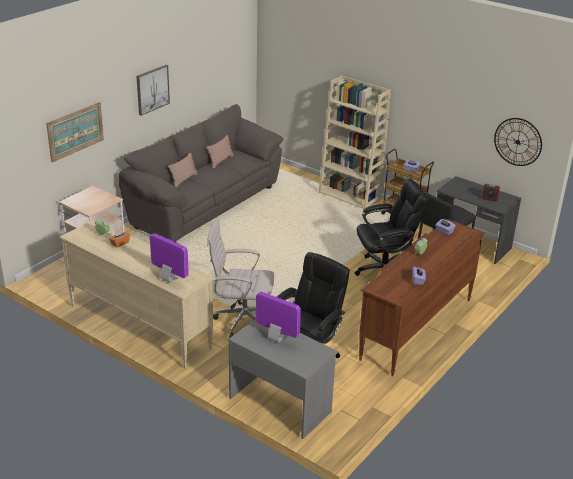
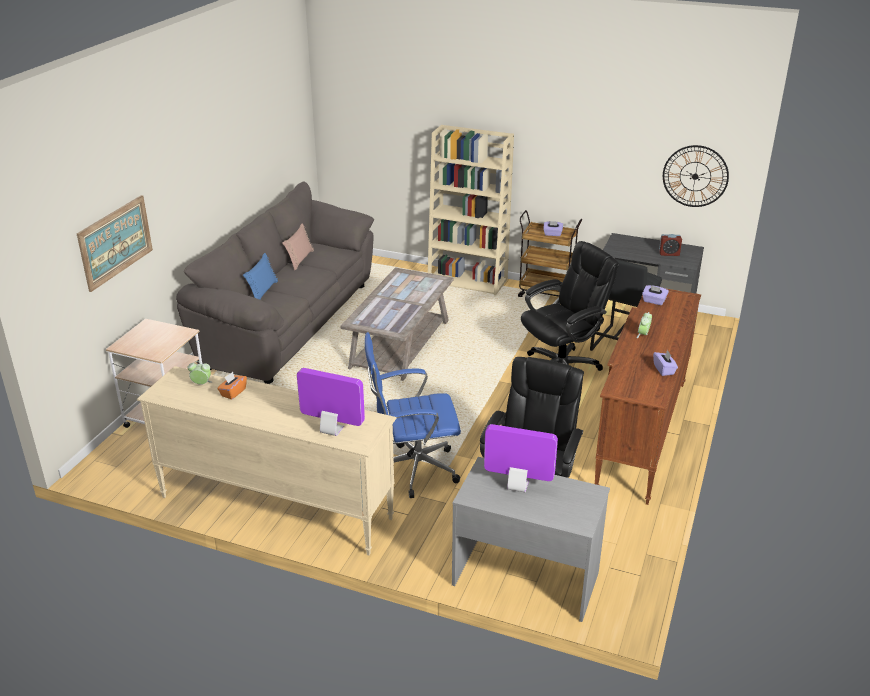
camera: 15 degrees left, 0 degrees up
picture [137,65,170,116] -> none
beige pillow [168,153,198,187] -> blue pillow [243,253,278,300]
white office chair [207,218,275,338] -> blue office chair [365,332,461,498]
none -> coffee table [341,267,453,381]

